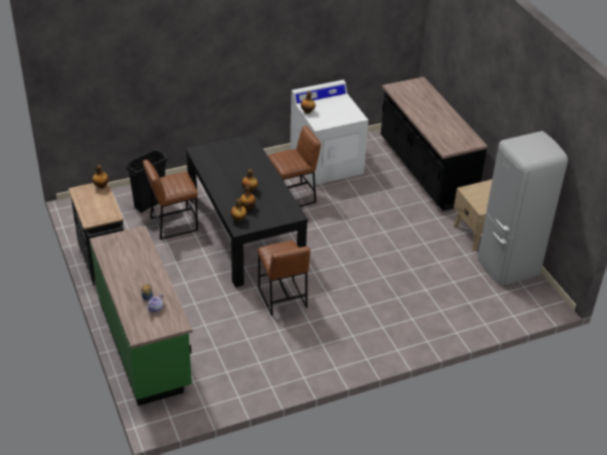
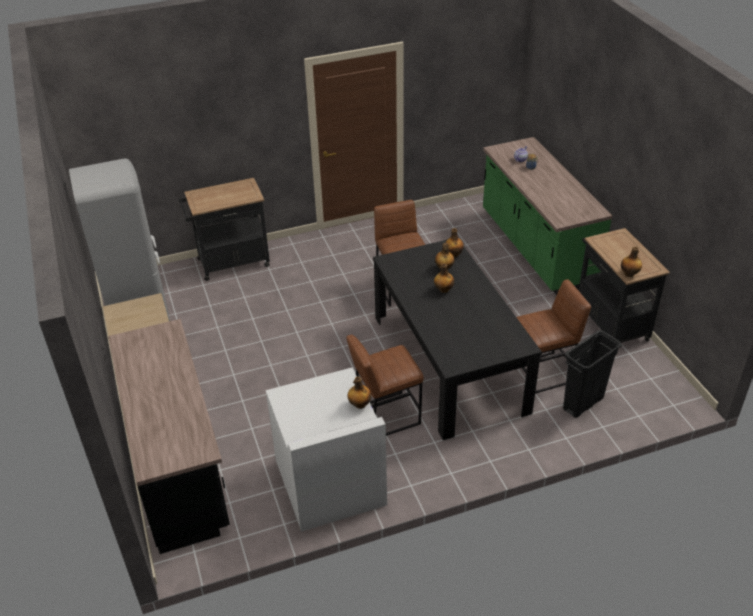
camera: 175 degrees left, 0 degrees up
none -> black cart [179,178,270,281]

